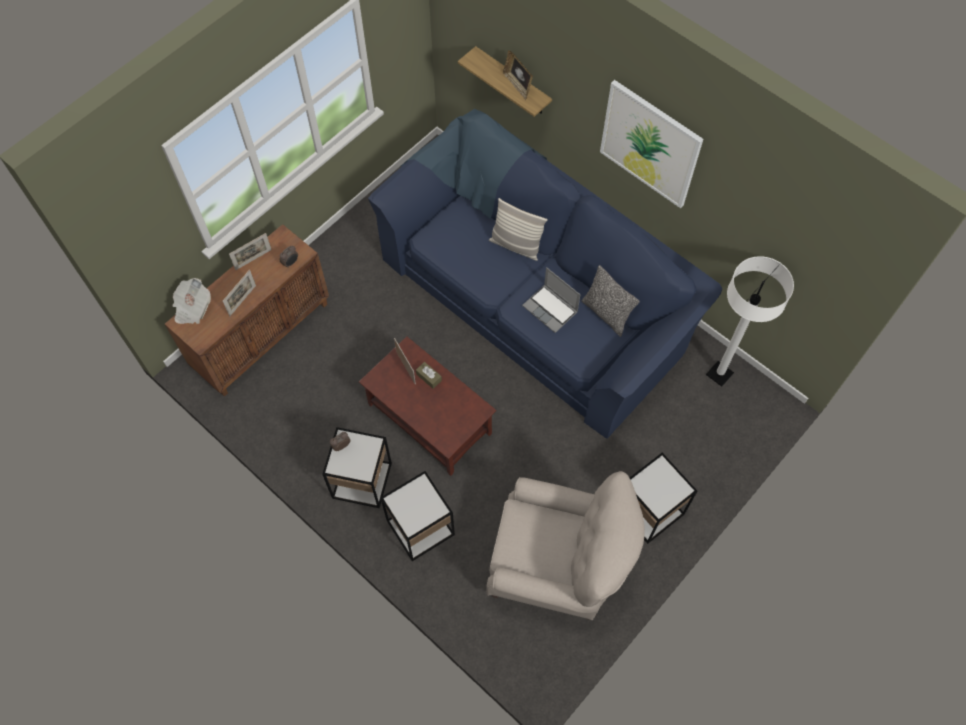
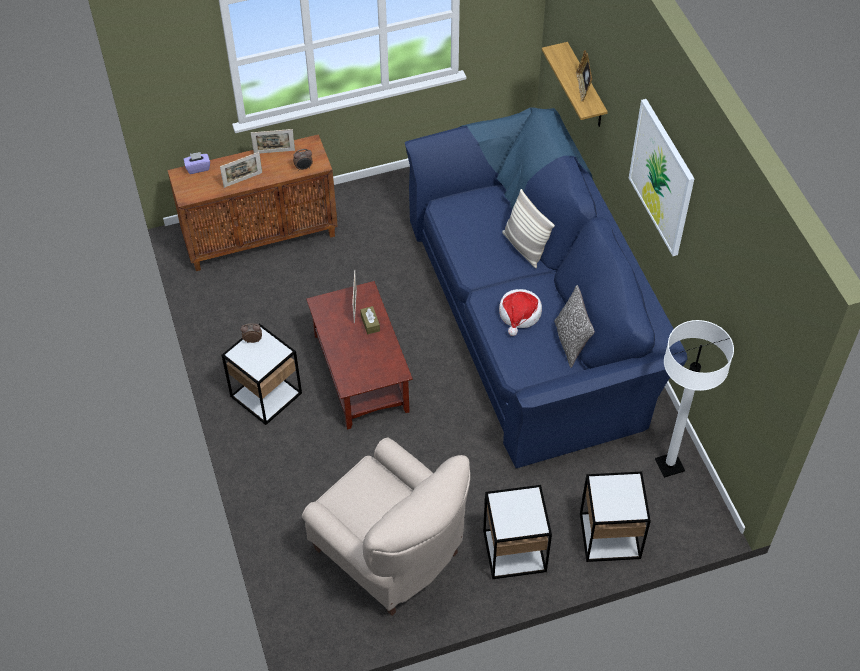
camera: 30 degrees right, 10 degrees down
newspaper [172,278,211,324] -> purple tissue box [184,152,210,174]
side table [380,471,455,561] -> side table moved to [580,472,651,562]
laptop [522,267,580,333] -> hat [499,289,542,336]

